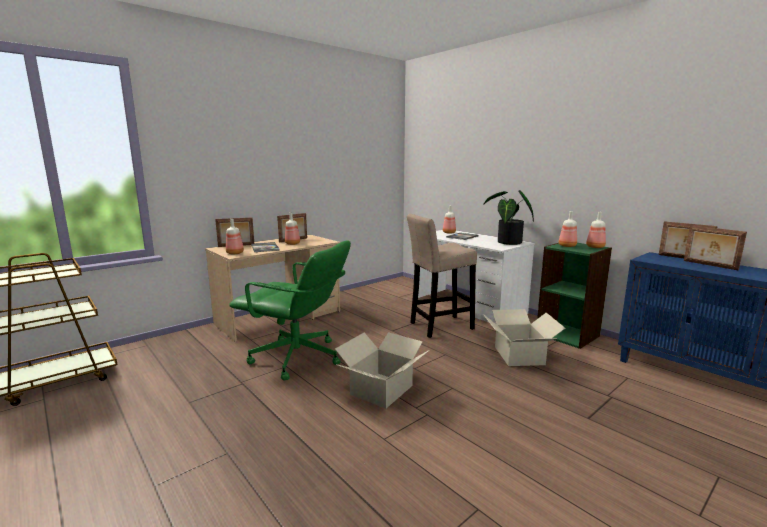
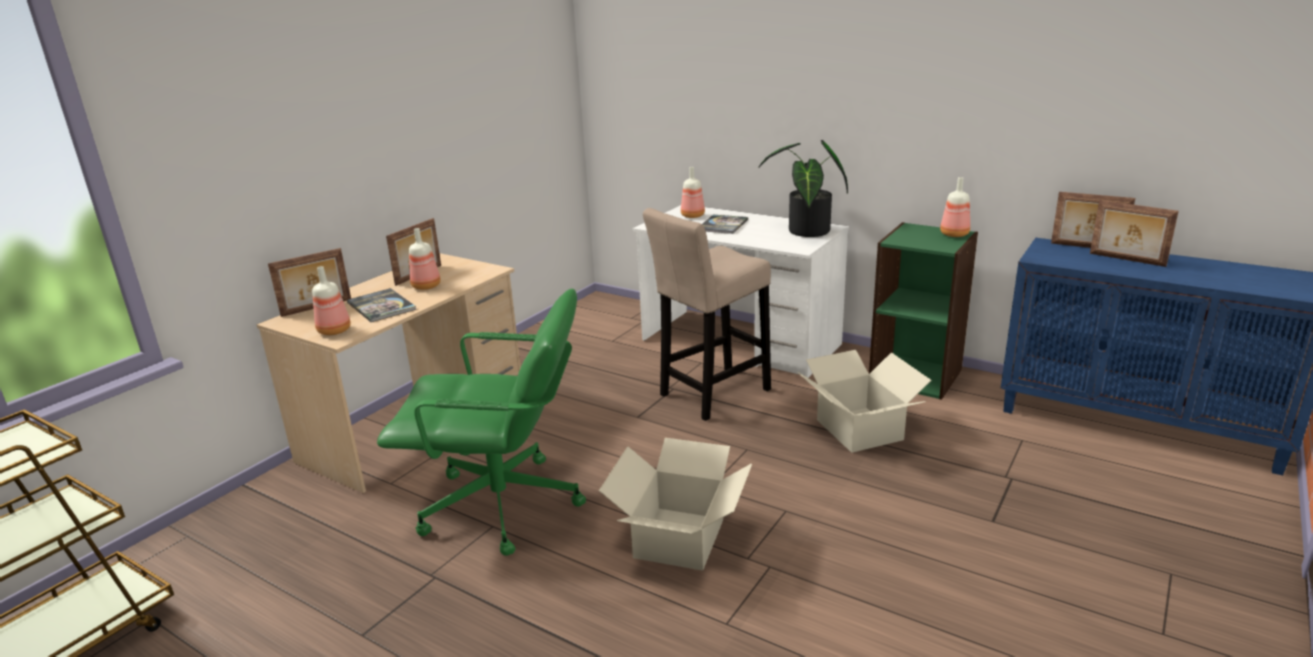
camera: 15 degrees left, 10 degrees up
bottle [559,211,577,247] -> none

